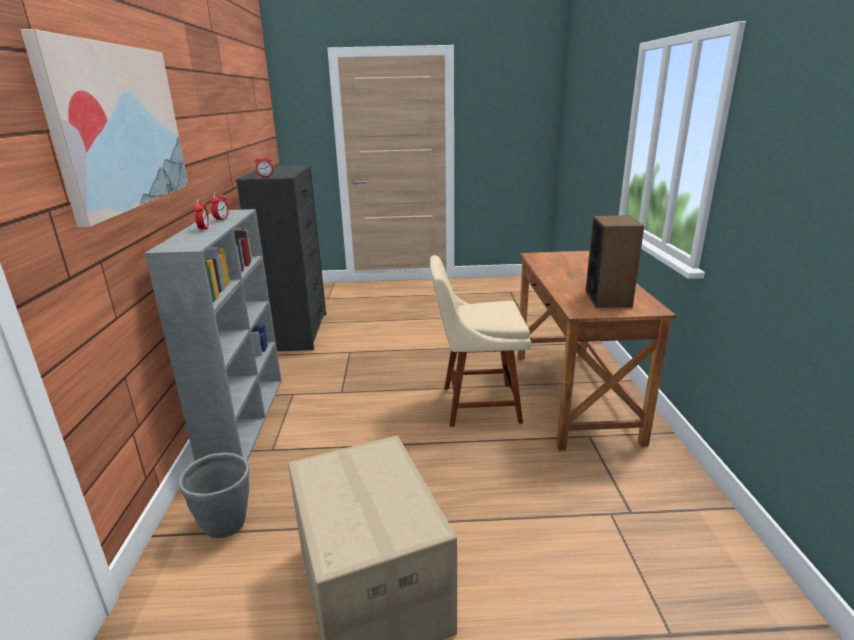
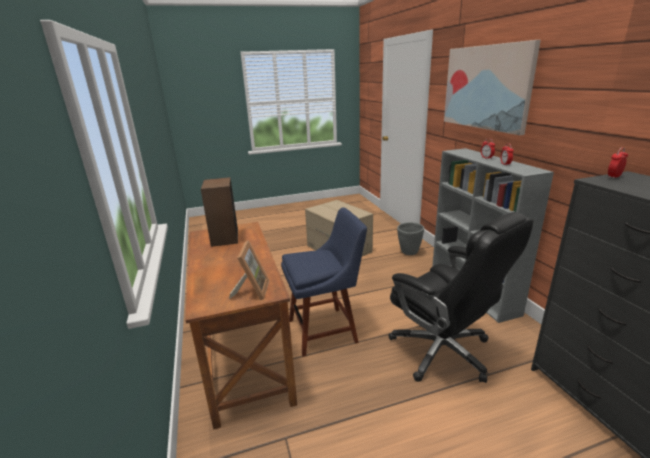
camera: 165 degrees right, 0 degrees up
beige chair [430,255,531,427] -> blue chair [281,207,367,357]
none -> picture frame [229,240,269,300]
none -> black office chair [389,212,533,383]

